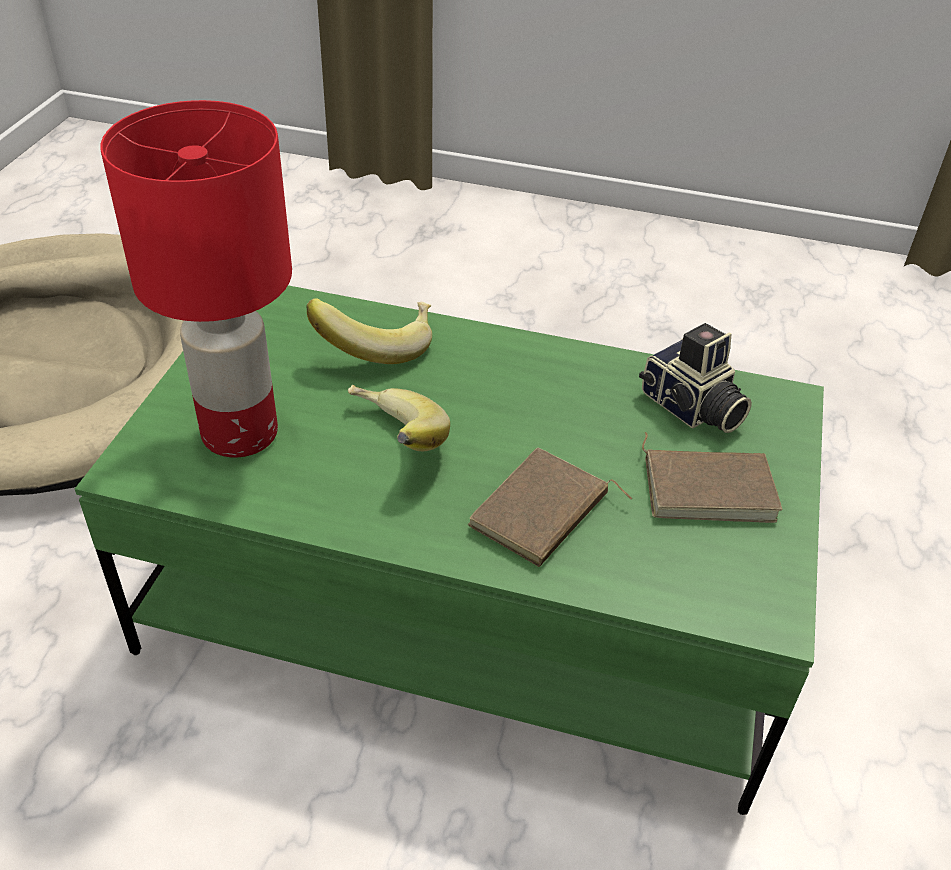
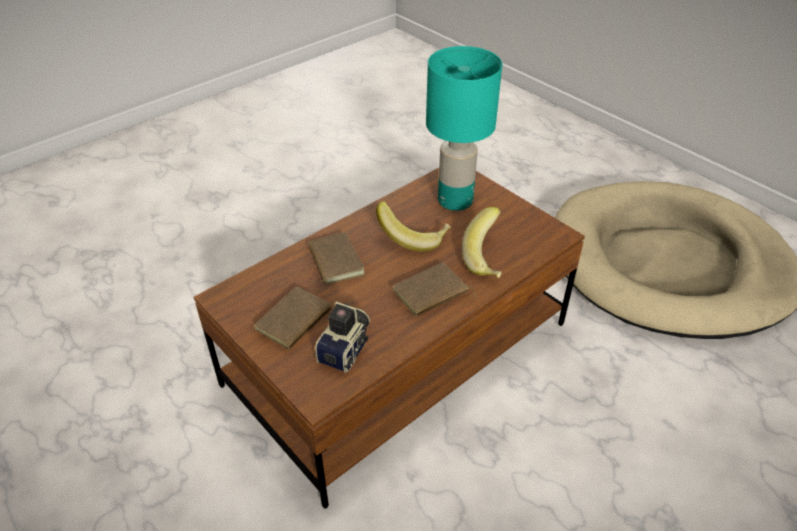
camera: 125 degrees right, 0 degrees up
green coffee table [75,285,824,815] -> brown coffee table [194,168,585,509]
red table lamp [100,100,292,458] -> turquoise table lamp [426,46,503,211]
camera [639,323,752,433] -> camera turned 120 degrees clockwise [315,302,370,373]
none -> brown book [392,262,477,317]

